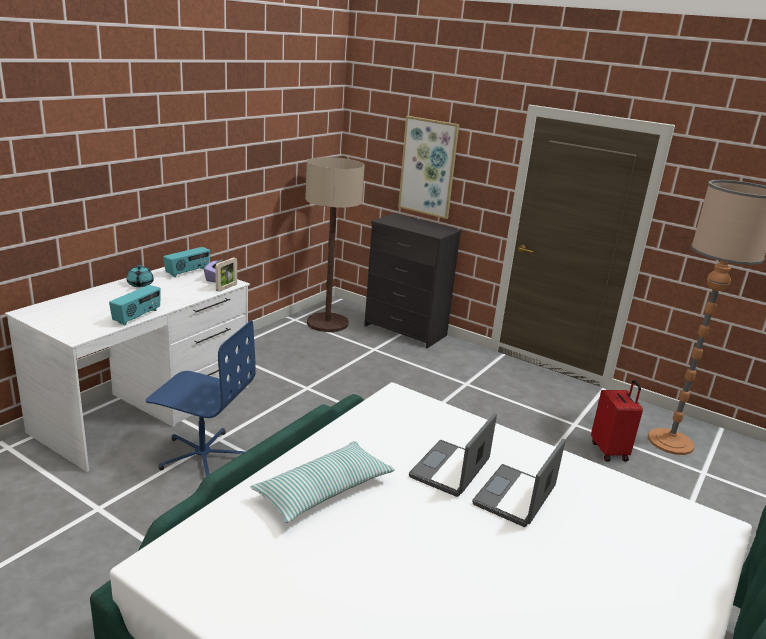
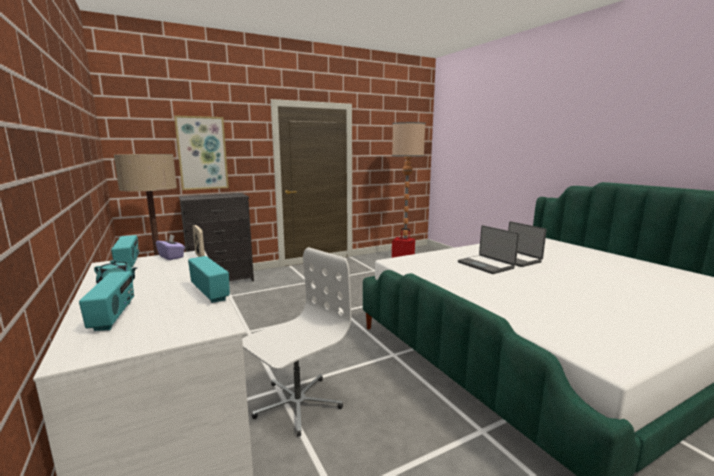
camera: 60 degrees left, 10 degrees down
blue office chair [146,320,256,476] -> white office chair [242,247,351,437]
pillow [250,441,395,523] -> none
none -> radio [79,271,134,331]

